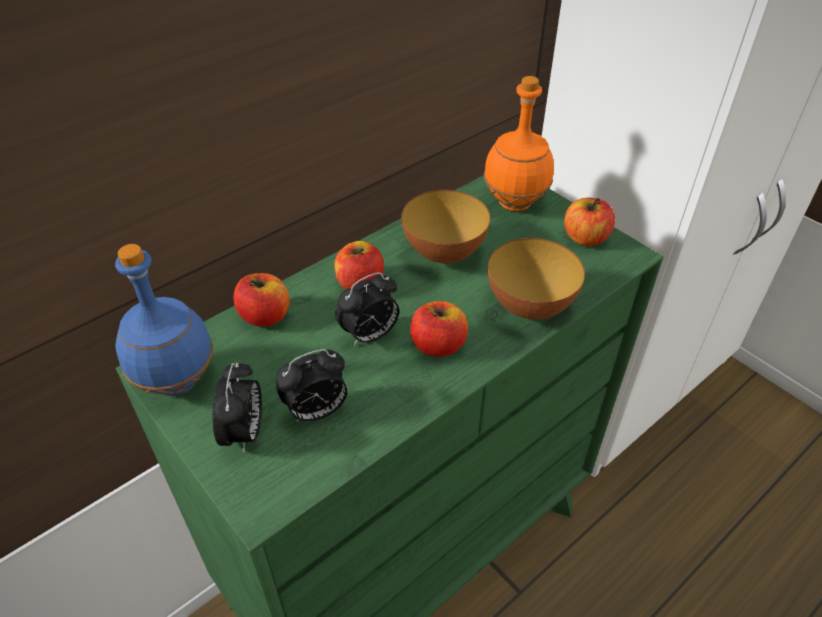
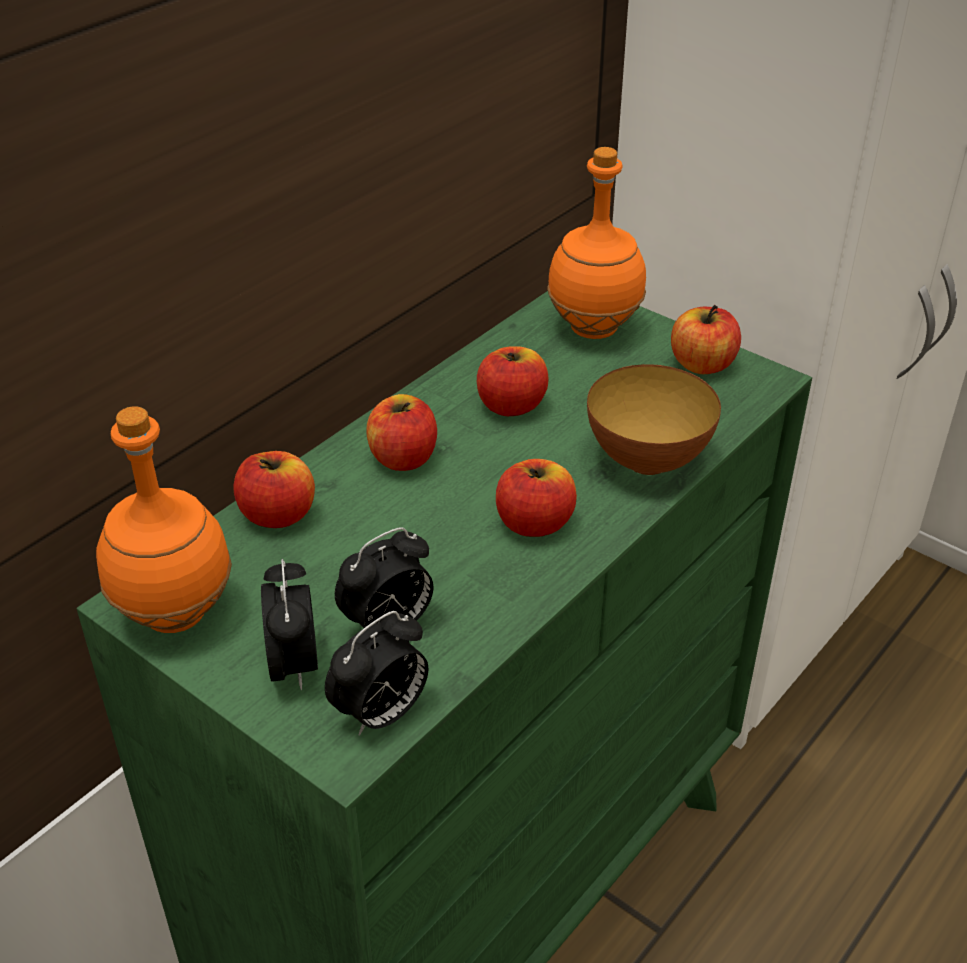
camera: 10 degrees left, 5 degrees down
blue bottle [115,244,213,396] -> orange bottle [96,406,232,633]
alarm clock [335,272,399,346] -> alarm clock moved to [325,611,428,736]
bowl [401,190,490,264] -> apple [477,346,549,416]

